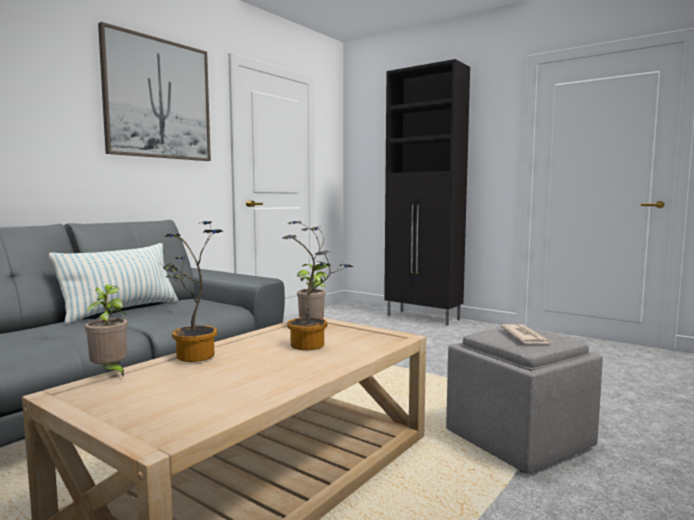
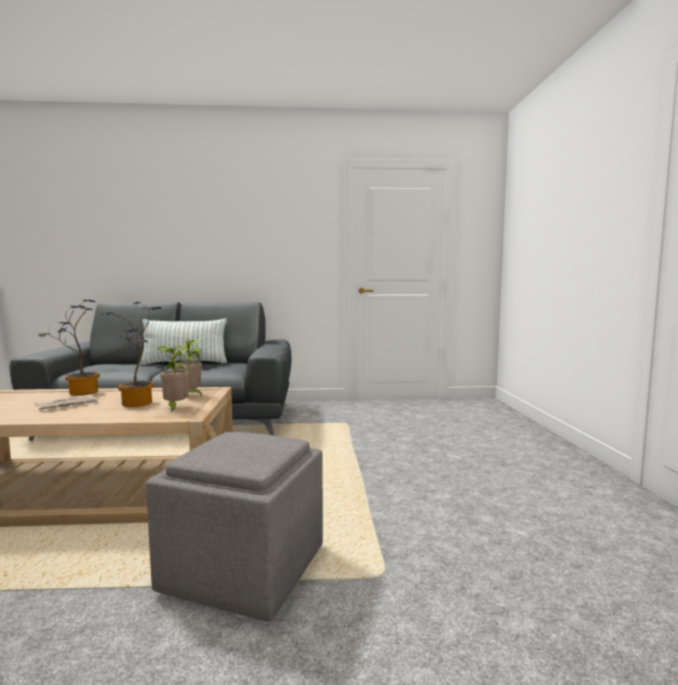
camera: 50 degrees right, 0 degrees up
potted plant [85,285,128,376] -> potted plant moved to [158,346,189,412]
picture [98,22,211,161] -> none
black cabinet [384,59,470,326] -> none
newspaper [501,324,552,343] -> newspaper moved to [35,394,99,411]

